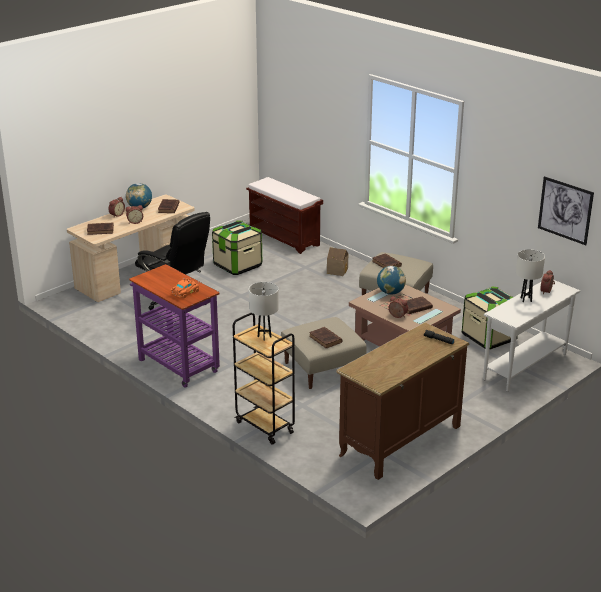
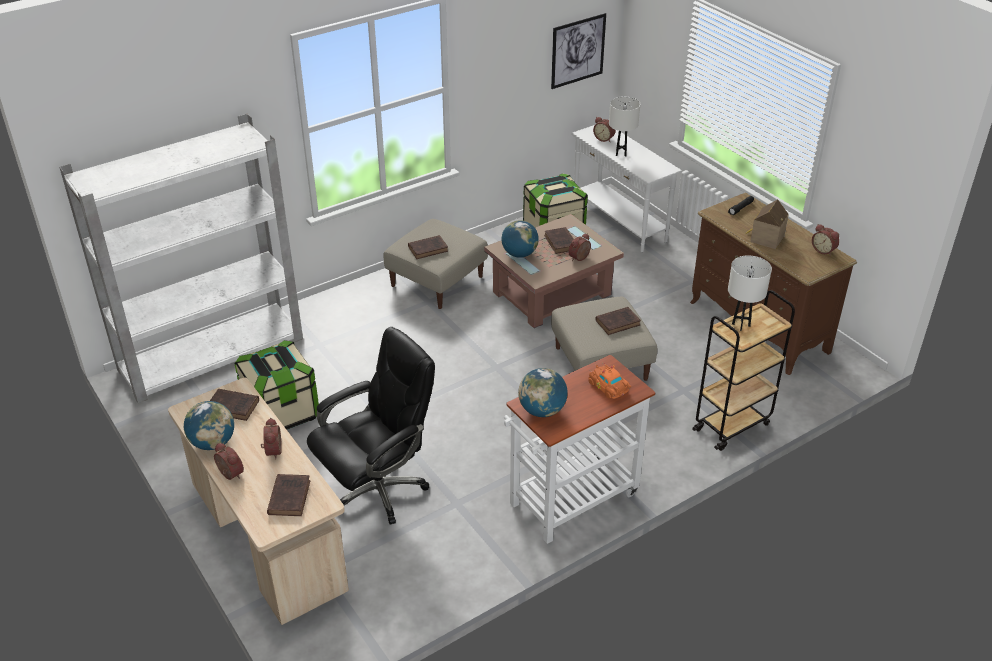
camera: 80 degrees left, 10 degrees up
purple cart [129,264,220,388] -> white cart [504,355,655,544]
brown bench [246,177,323,254] -> white bookcase [59,114,303,403]
toy house [327,247,348,276] -> toy house moved to [745,199,789,249]
none -> globe [518,368,568,417]
none -> alarm clock [812,224,839,256]

